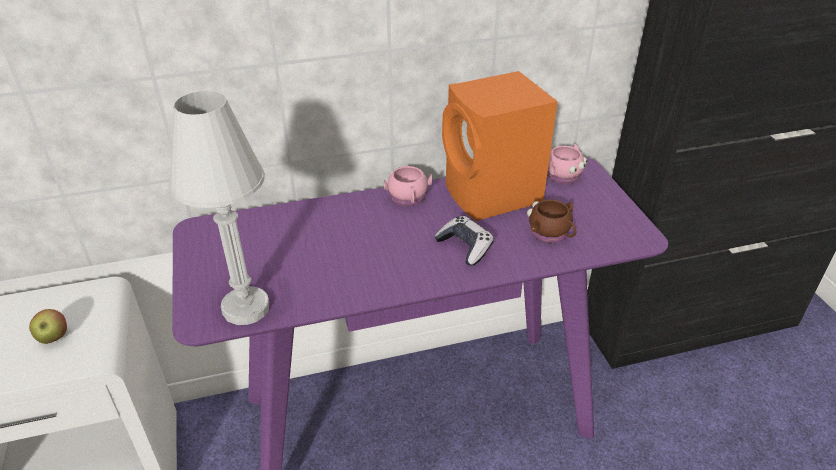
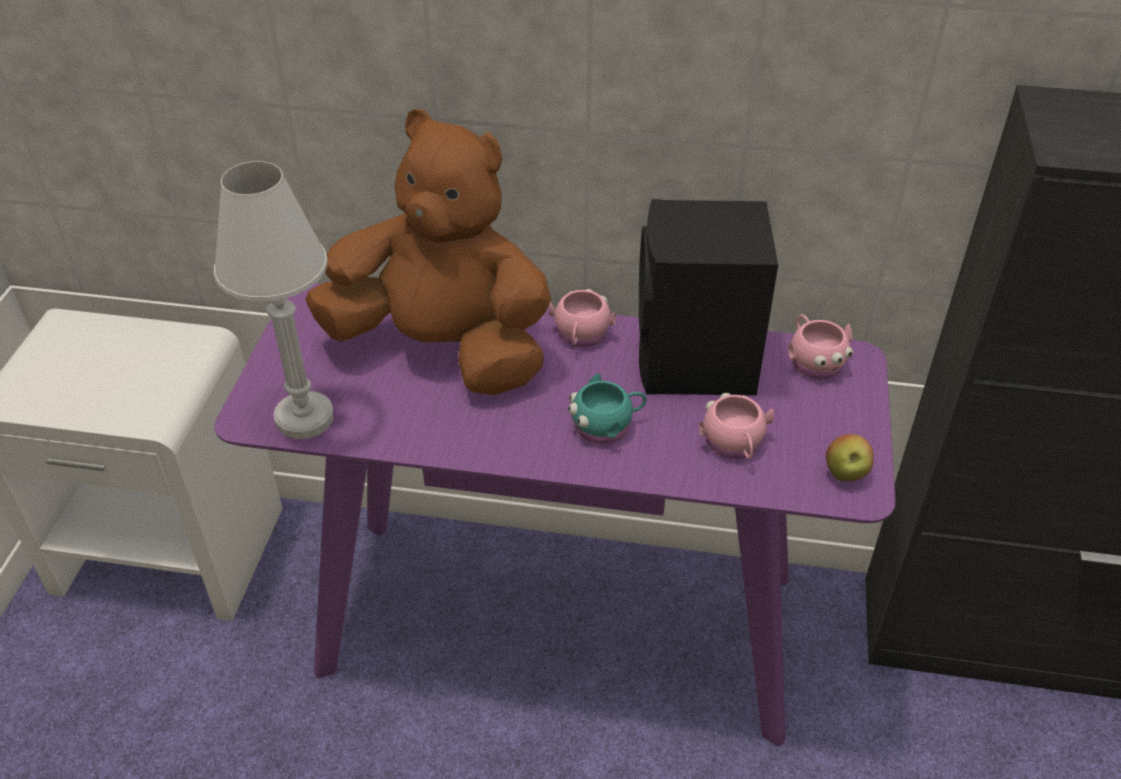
camera: 25 degrees right, 5 degrees up
apple [29,309,67,344] -> apple moved to [826,434,874,481]
game controller [434,216,494,266] -> turquoise mug [568,373,647,444]
orange speaker [442,71,558,221] -> black speaker [639,199,778,396]
brown mug [527,199,576,243] -> pink mug [699,393,774,459]
none -> brown plush toy [305,109,551,395]

